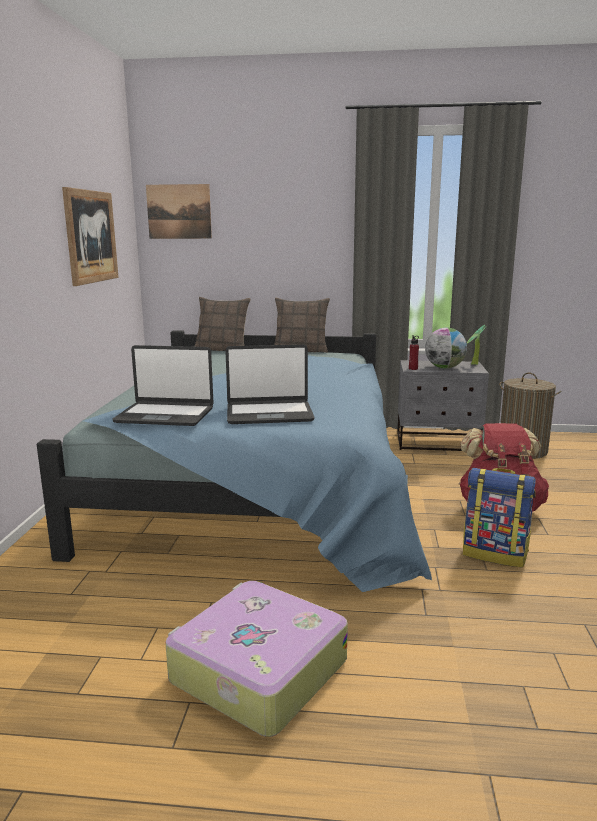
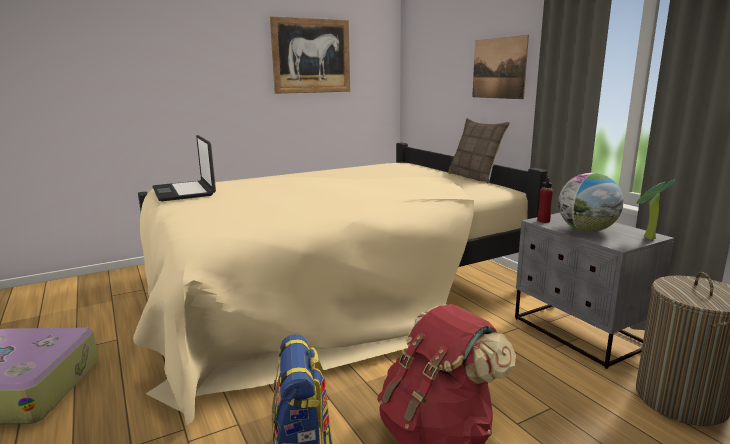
camera: 55 degrees right, 0 degrees up
blue bed [37,330,432,592] -> beige bed [133,142,547,425]
picture [146,184,212,239] -> picture moved to [472,35,529,99]
pillow [194,297,251,351] -> none
laptop [225,344,315,424] -> none

